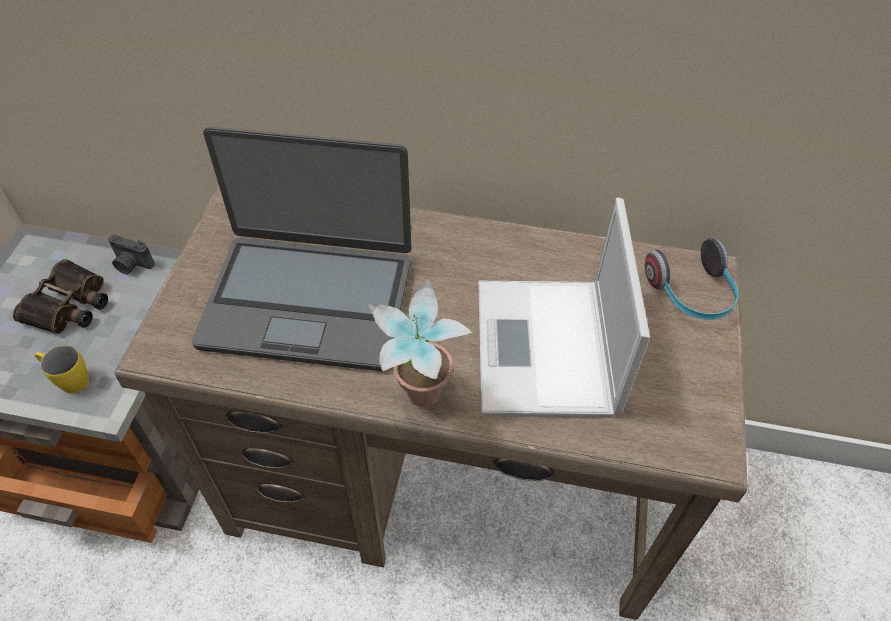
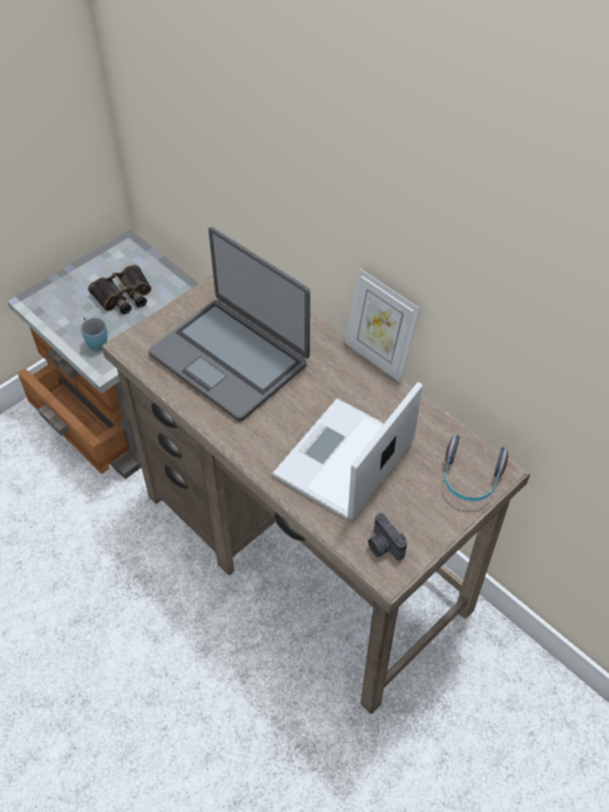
camera: 35 degrees right, 0 degrees up
yellow mug [35,345,89,393] -> blue mug [81,316,107,351]
camera [108,234,155,275] -> camera moved to [368,513,407,561]
potted plant [368,279,472,407] -> none
none -> picture frame [345,268,420,382]

